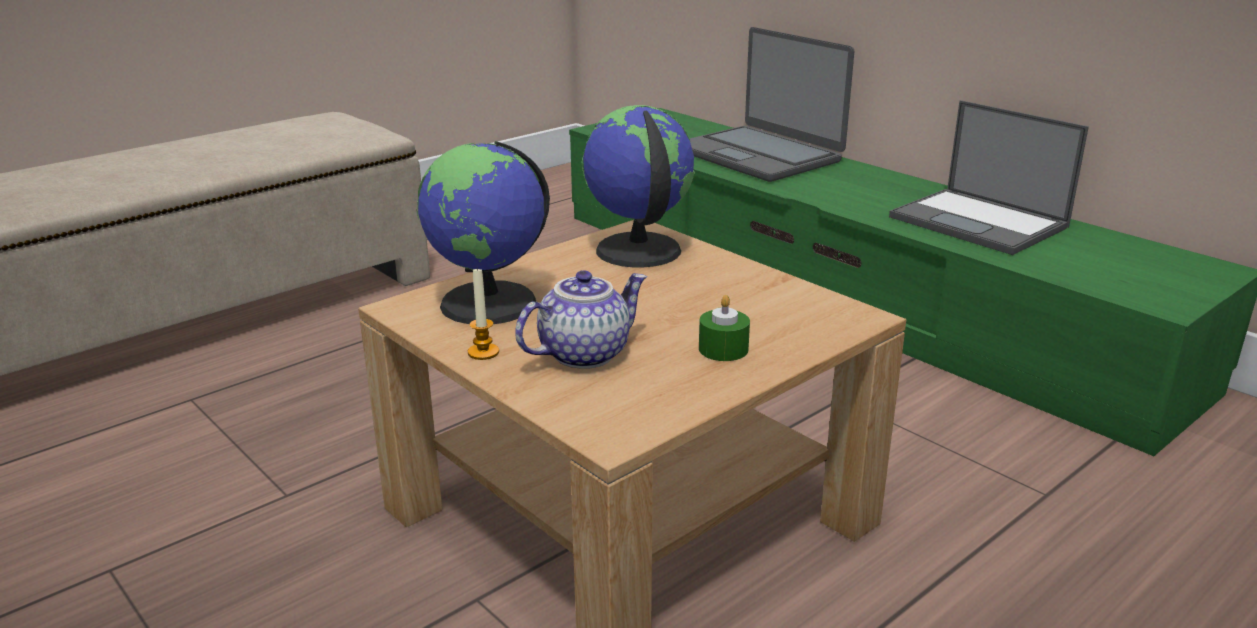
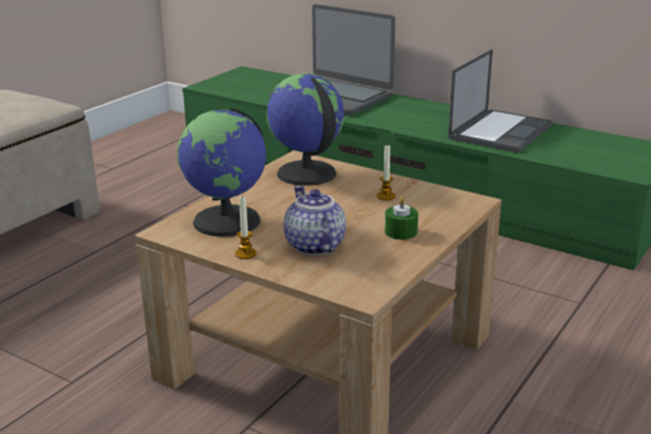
camera: 15 degrees left, 0 degrees up
teapot [515,270,647,369] -> teapot turned 60 degrees counterclockwise [284,186,346,255]
laptop [889,100,1089,255] -> laptop turned 90 degrees counterclockwise [448,49,553,153]
none -> candle [377,144,396,200]

